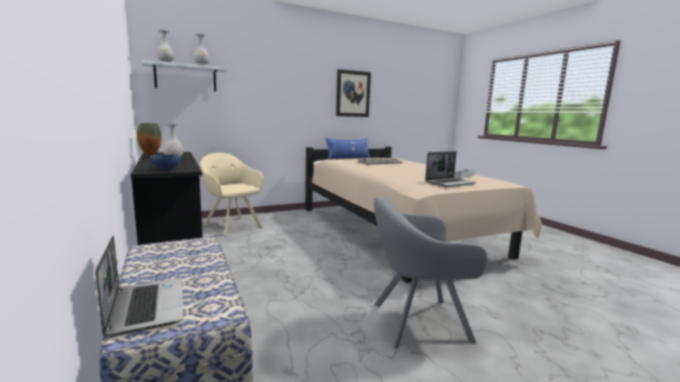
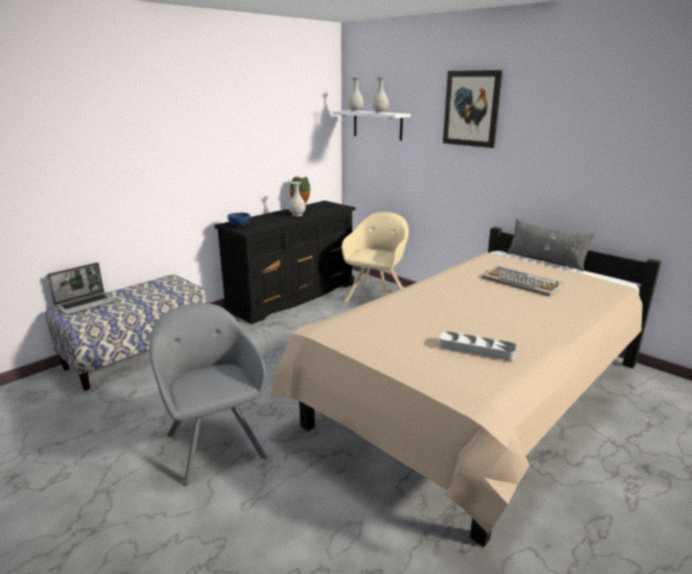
camera: 70 degrees right, 10 degrees up
blue pillow [325,137,370,159] -> grey pillow [506,219,595,272]
picture [336,69,371,117] -> picture moved to [443,70,503,148]
laptop [425,151,476,187] -> none

